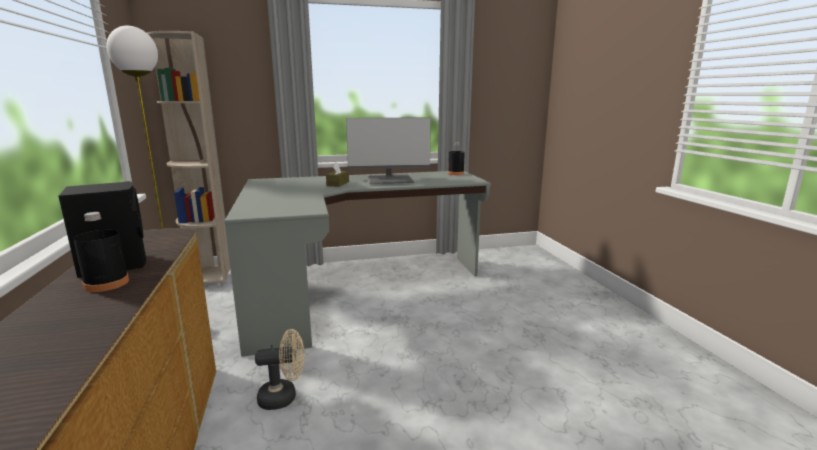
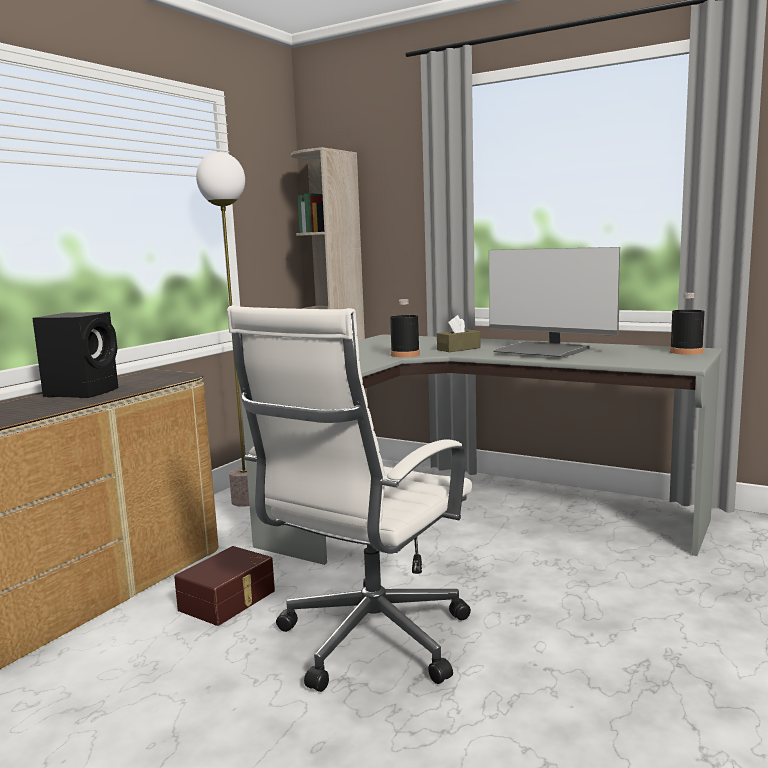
camera: 45 degrees right, 5 degrees down
black bottle [73,212,129,292] -> black bottle moved to [390,299,420,357]
beige fan [255,329,305,410] -> brown storage box [174,546,275,626]
none -> white office chair [227,305,472,692]

